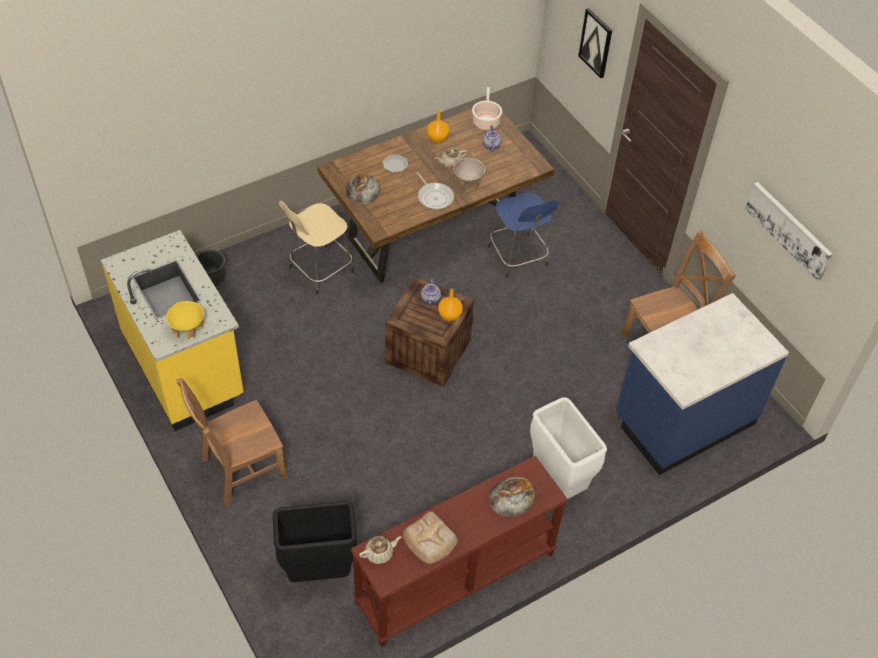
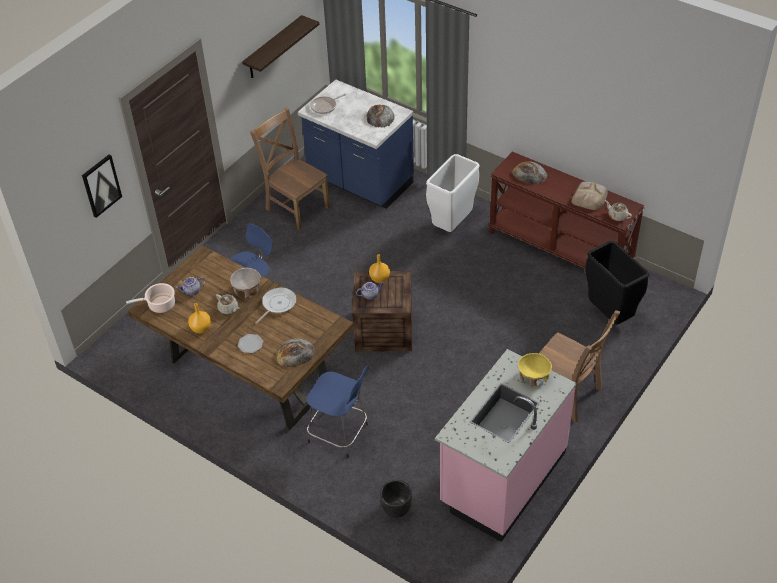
camera: 110 degrees left, 5 degrees down
yellow counter [101,230,244,431] -> pink counter [435,349,577,542]
beige stool [279,201,354,294] -> blue stool [307,366,369,458]
picture [745,182,833,281] -> shelf [242,15,319,78]
none -> frying pan [310,93,346,114]
none -> bread [367,105,395,128]

